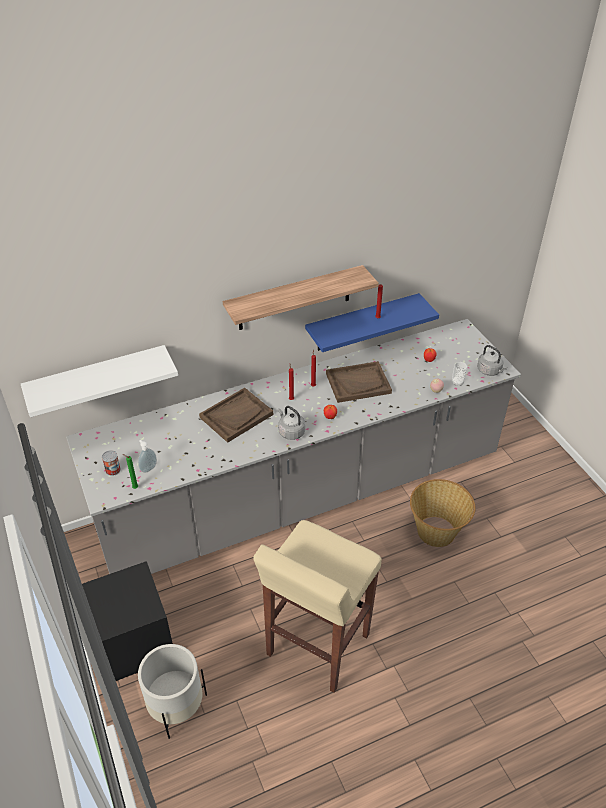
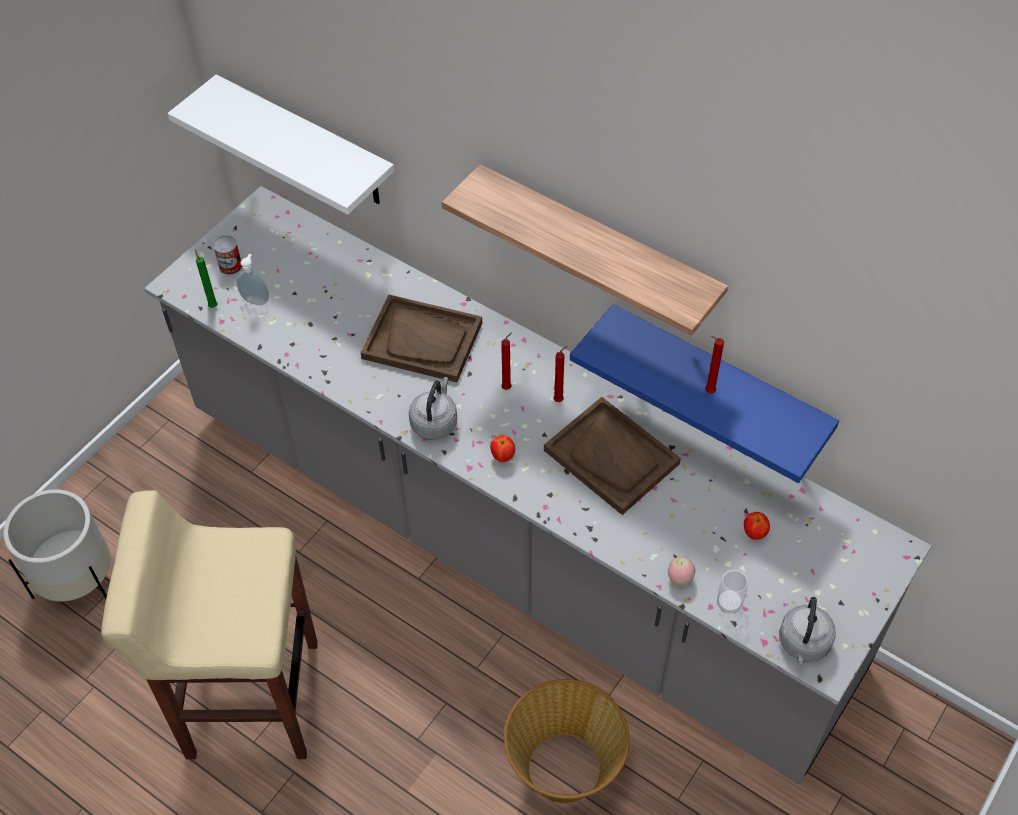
camera: 60 degrees right, 10 degrees up
black nightstand [82,561,173,681] -> none

